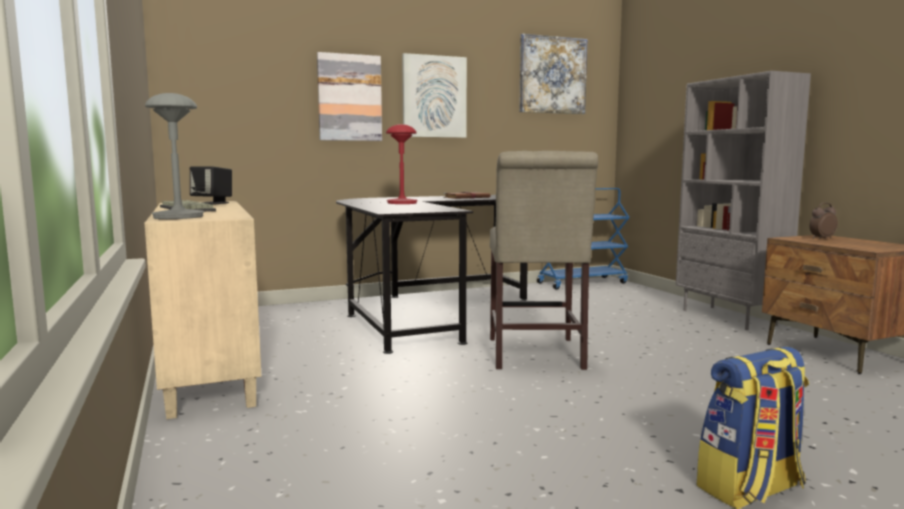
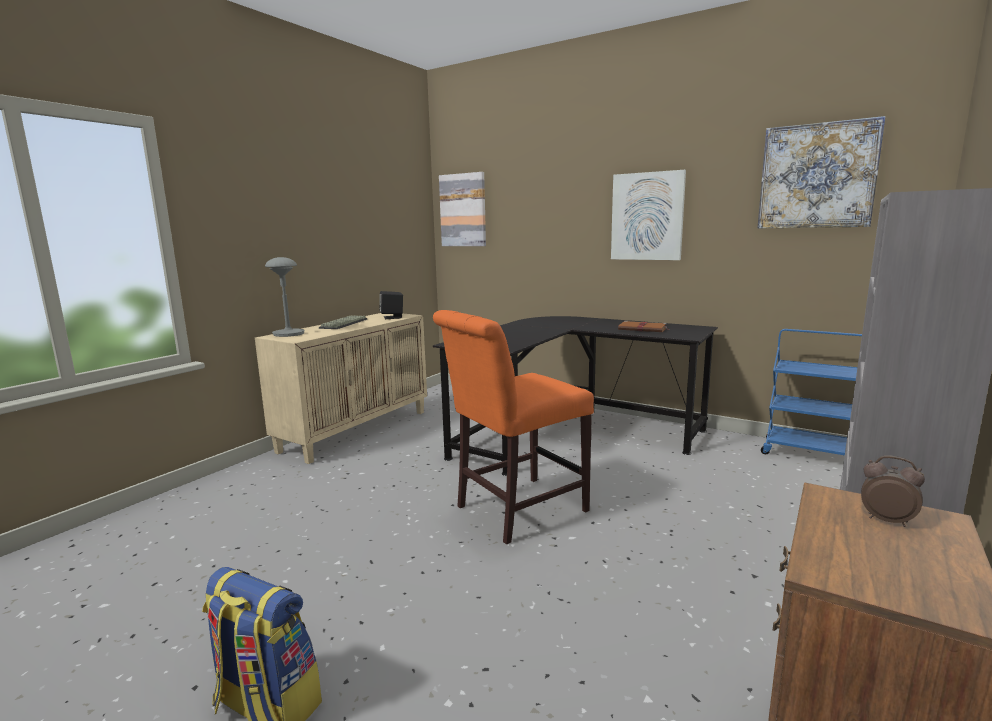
camera: 55 degrees right, 5 degrees up
picture [317,52,382,141] -> picture moved to [439,172,486,246]
red table lamp [386,124,417,204] -> none
beige chair [490,151,598,370] -> orange chair [433,310,594,544]

